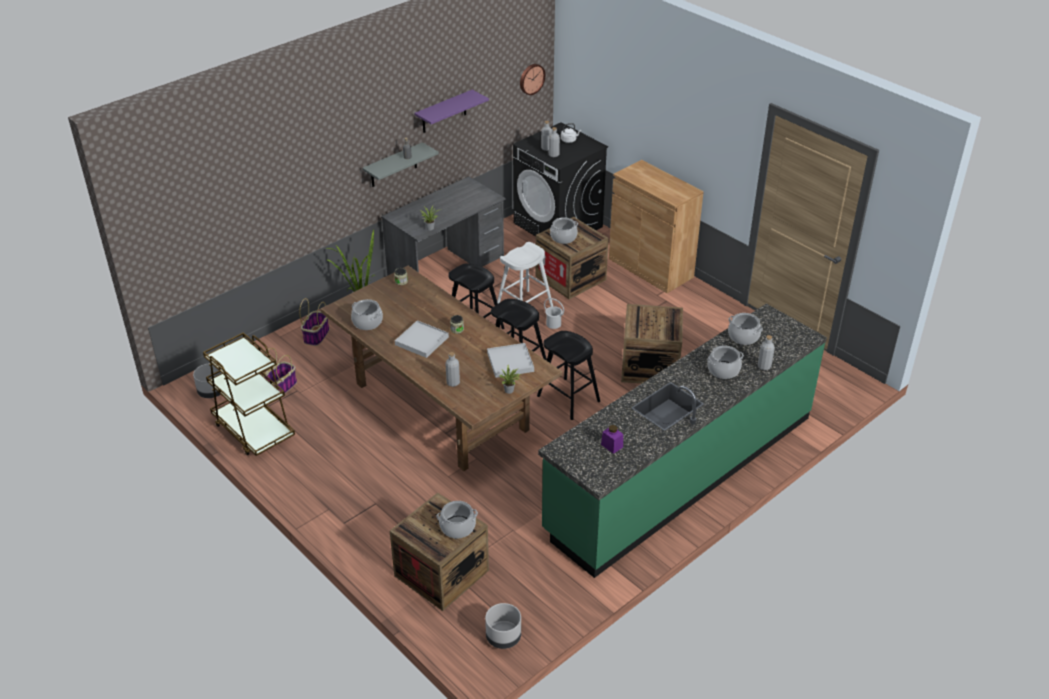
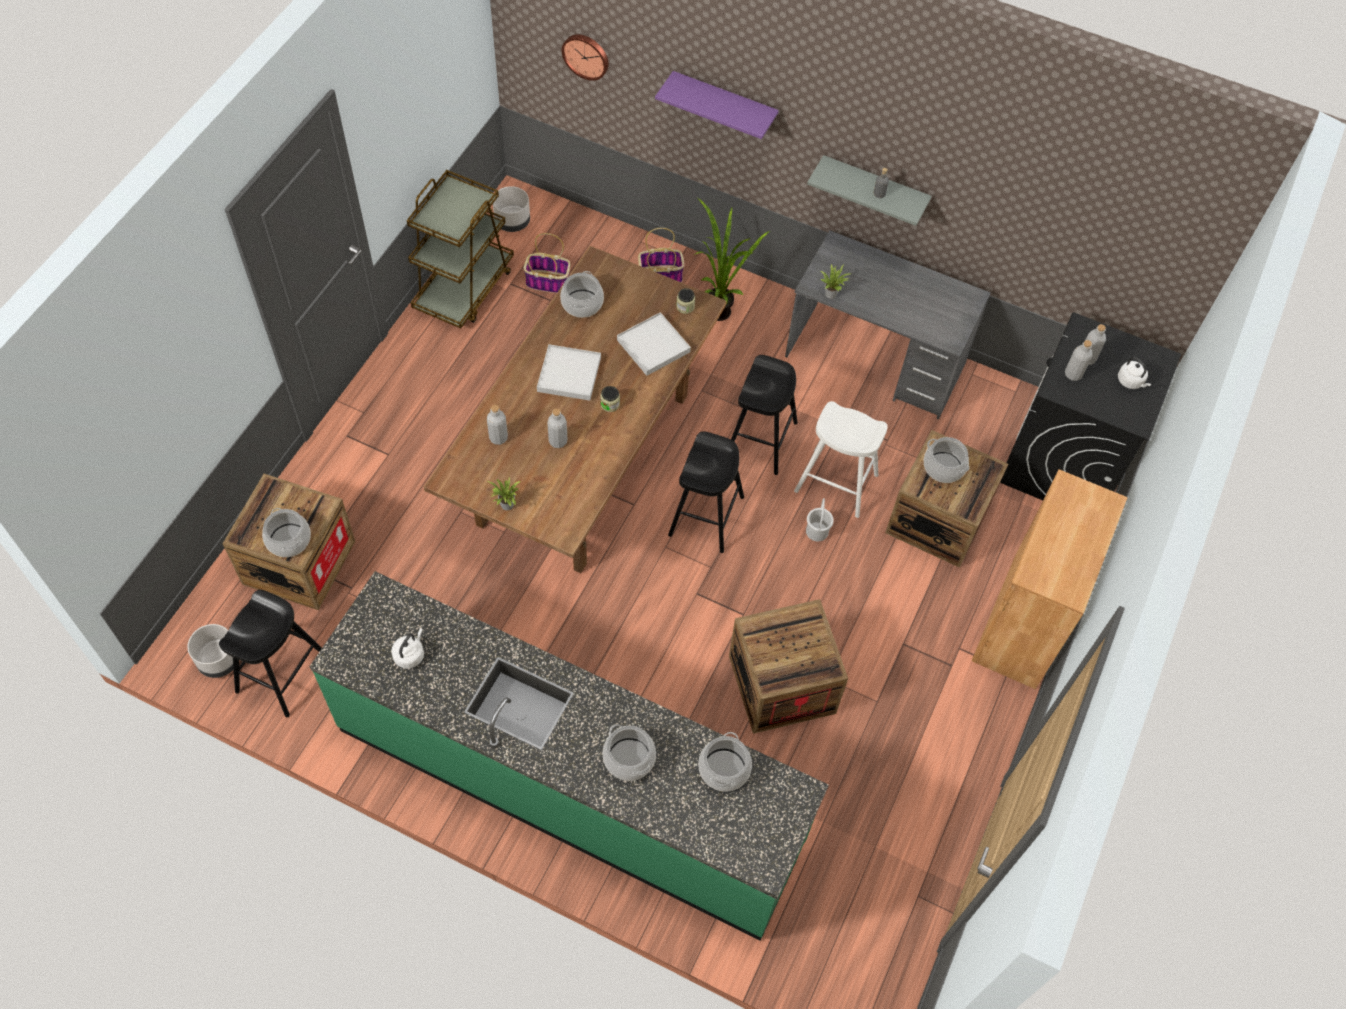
camera: 65 degrees right, 20 degrees up
purple shelf [414,90,489,133] -> purple shelf moved to [655,71,779,139]
white tray [487,343,534,378] -> white tray moved to [617,312,691,376]
wall clock [520,64,545,95] -> wall clock moved to [562,34,609,81]
black stool [537,331,600,420] -> black stool moved to [219,590,322,717]
purple jar [601,425,623,454] -> white kettle [391,628,424,668]
grey bottle [758,335,775,370] -> grey bottle moved to [547,409,567,448]

